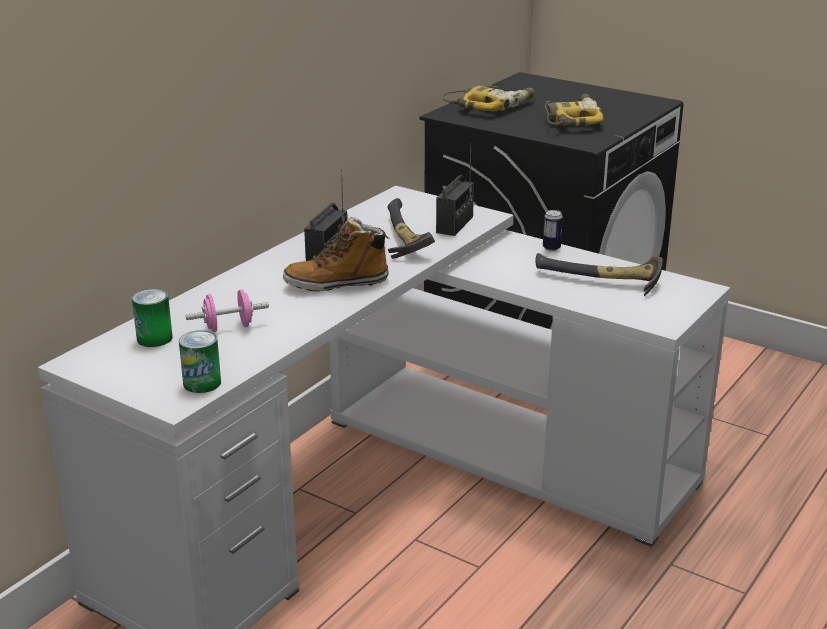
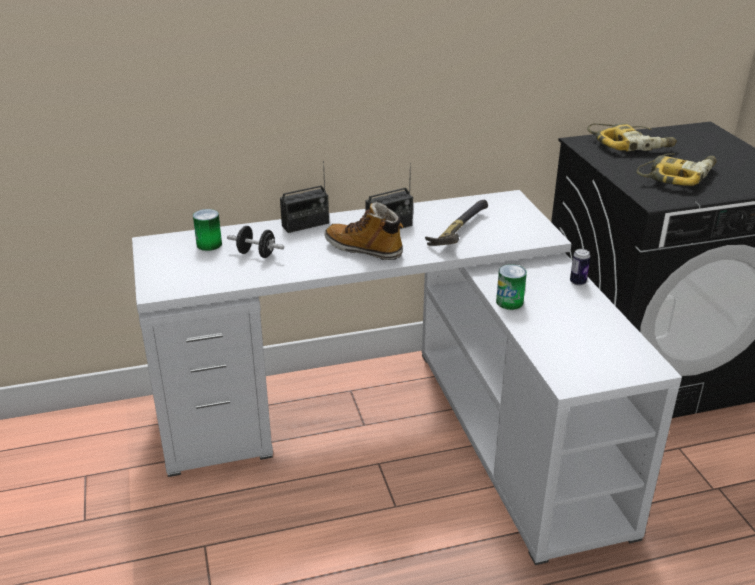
camera: 40 degrees right, 5 degrees up
can [179,330,221,393] -> can moved to [496,264,527,310]
pink dumbbell [186,289,269,332] -> black dumbbell [227,226,284,258]
radio [436,143,474,236] -> radio moved to [280,161,329,233]
hammer [535,253,663,296] -> none

